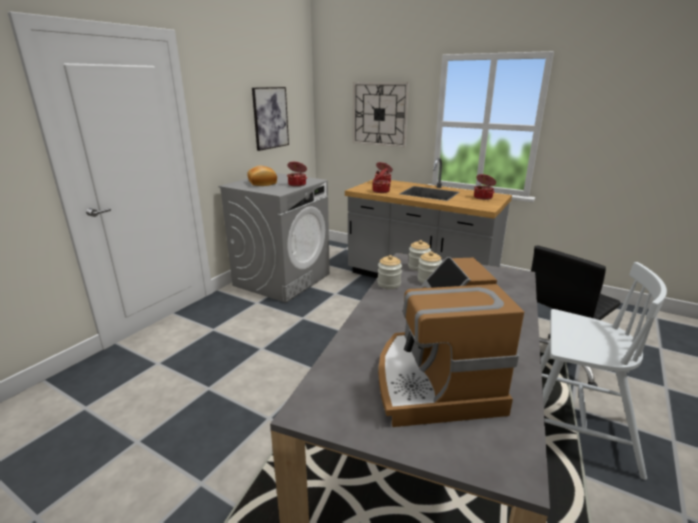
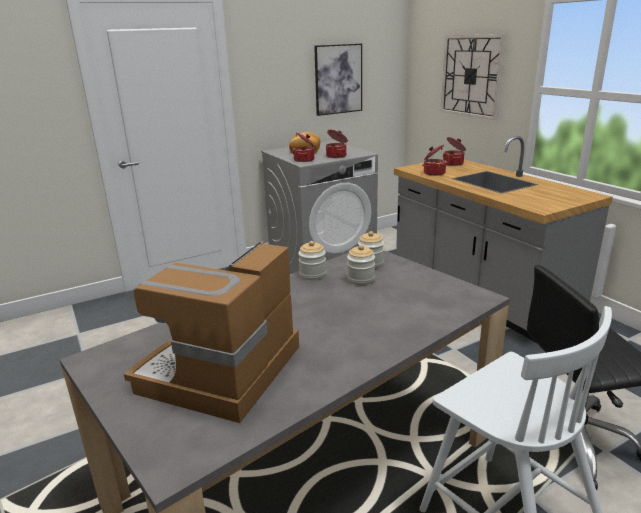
camera: 30 degrees right, 0 degrees up
cooking pot [474,174,496,200] -> cooking pot moved to [293,132,314,162]

